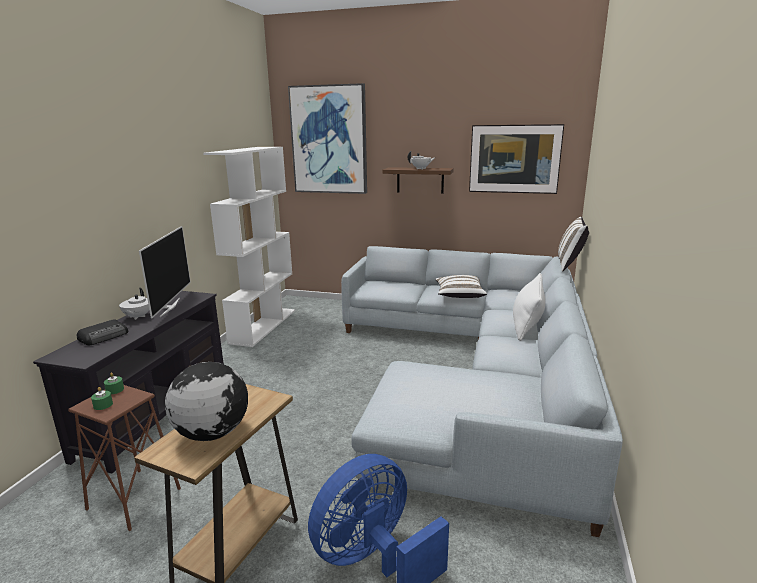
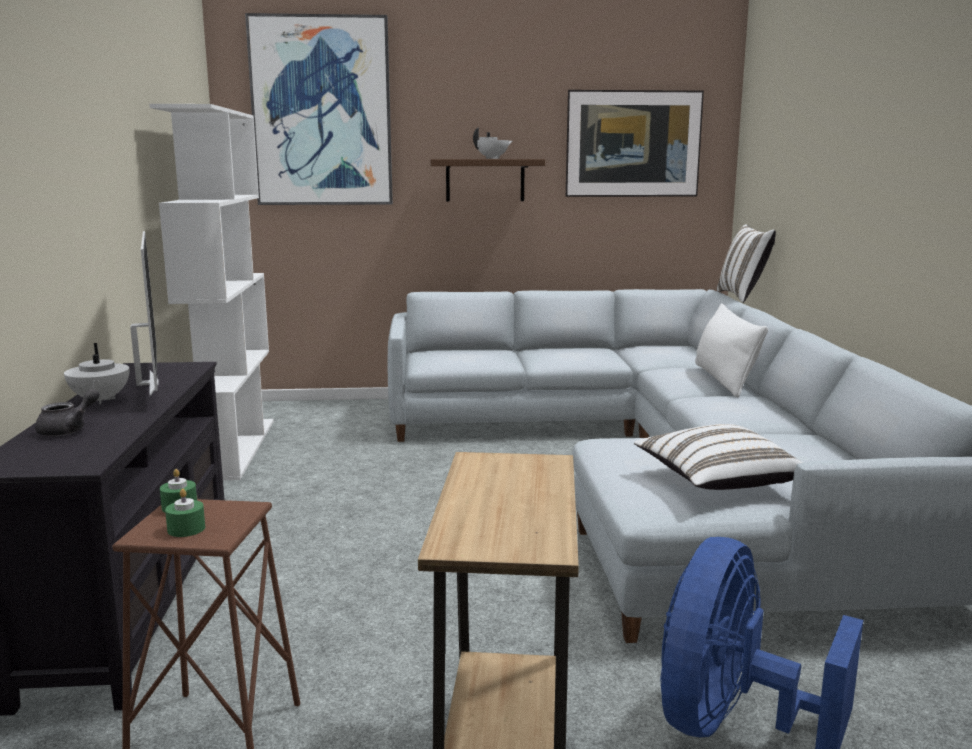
camera: 20 degrees left, 5 degrees down
radio [77,319,128,345] -> grey teapot [35,389,100,436]
globe [165,362,248,441] -> none
white pillow [435,275,487,298] -> white pillow moved to [634,424,803,490]

